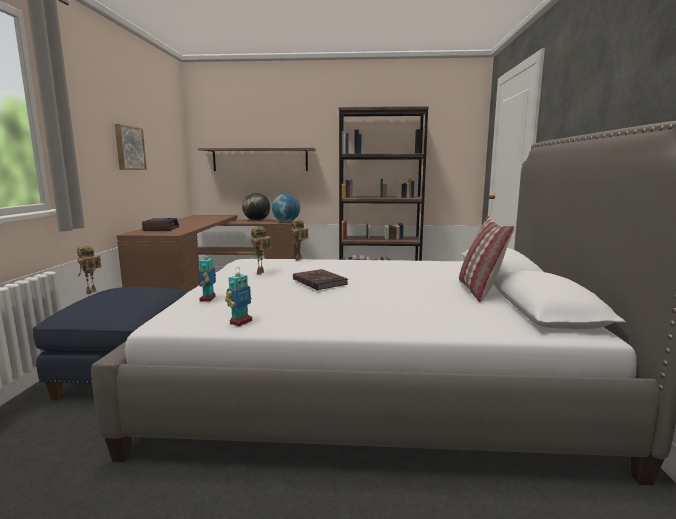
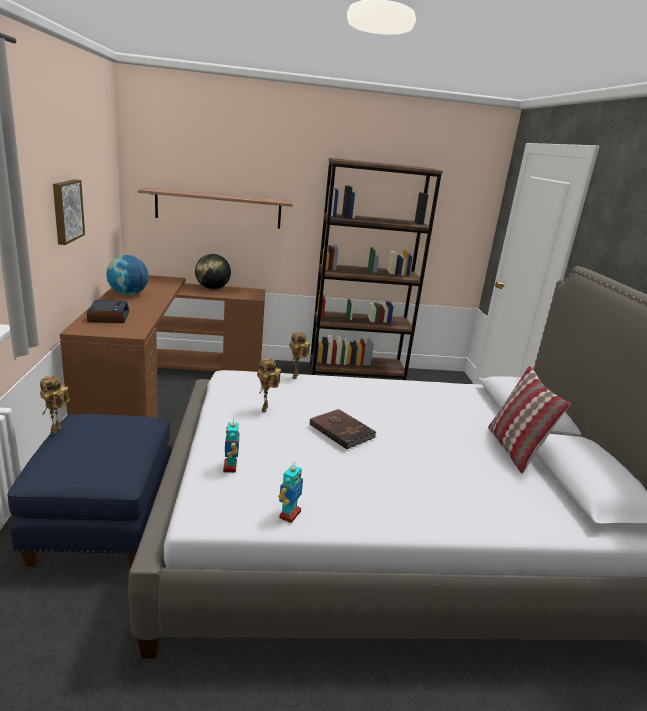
camera: 10 degrees left, 10 degrees up
globe [272,194,300,222] -> globe moved to [106,255,149,295]

